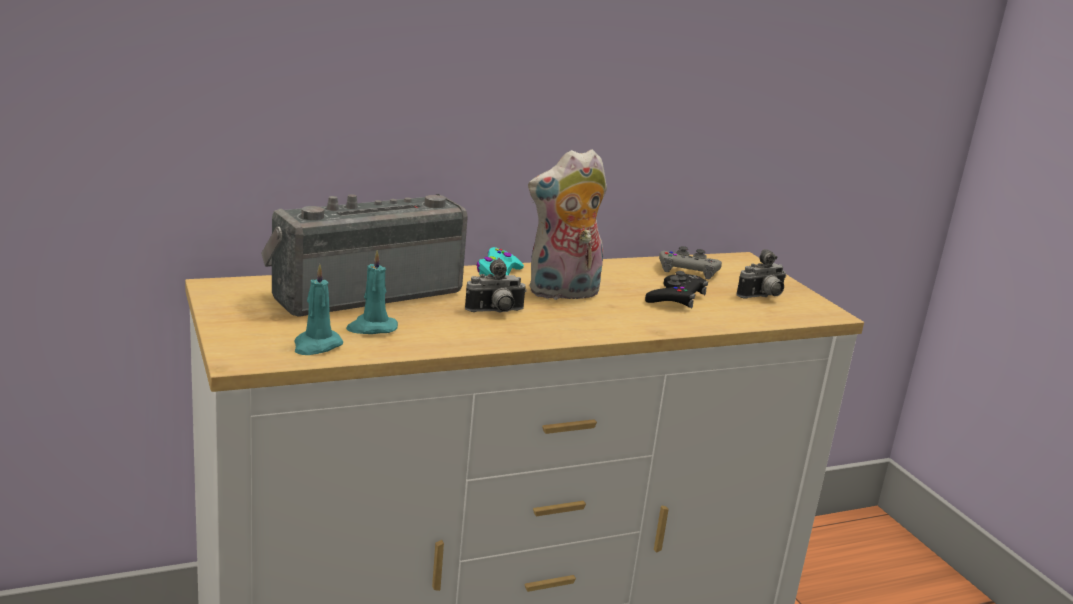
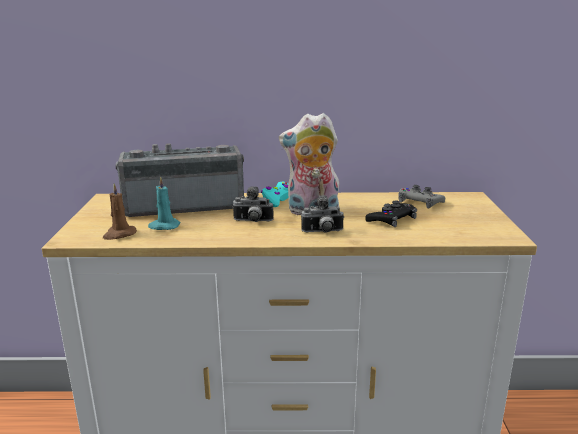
camera: 25 degrees right, 0 degrees up
turquoise candle [294,264,343,355] -> brown candle [103,183,137,240]
camera [736,249,786,299] -> camera moved to [301,195,344,233]

